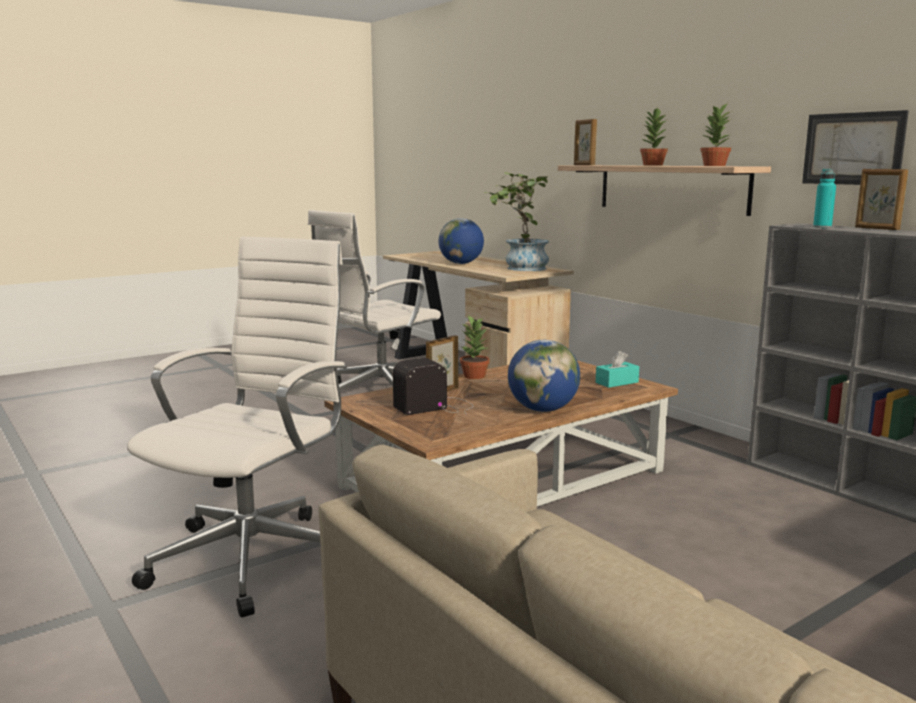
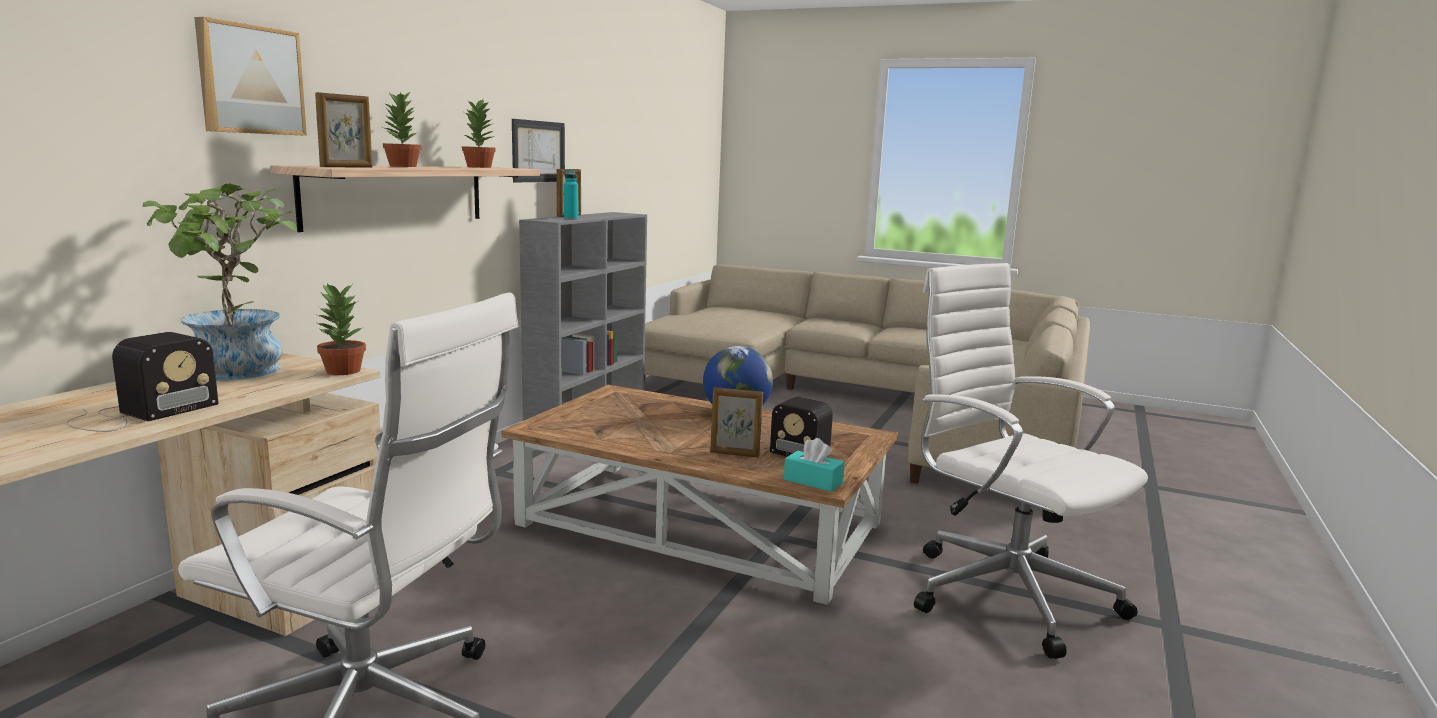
camera: 120 degrees left, 0 degrees up
white office chair [127,237,347,618] -> white office chair turned 60 degrees clockwise [914,263,1148,659]
globe [439,218,484,264] -> radio [66,332,218,432]
potted plant [460,315,490,379] -> potted plant moved to [315,283,366,375]
turquoise tissue box [596,351,639,388] -> turquoise tissue box moved to [784,438,845,492]
none -> picture [194,17,307,136]

